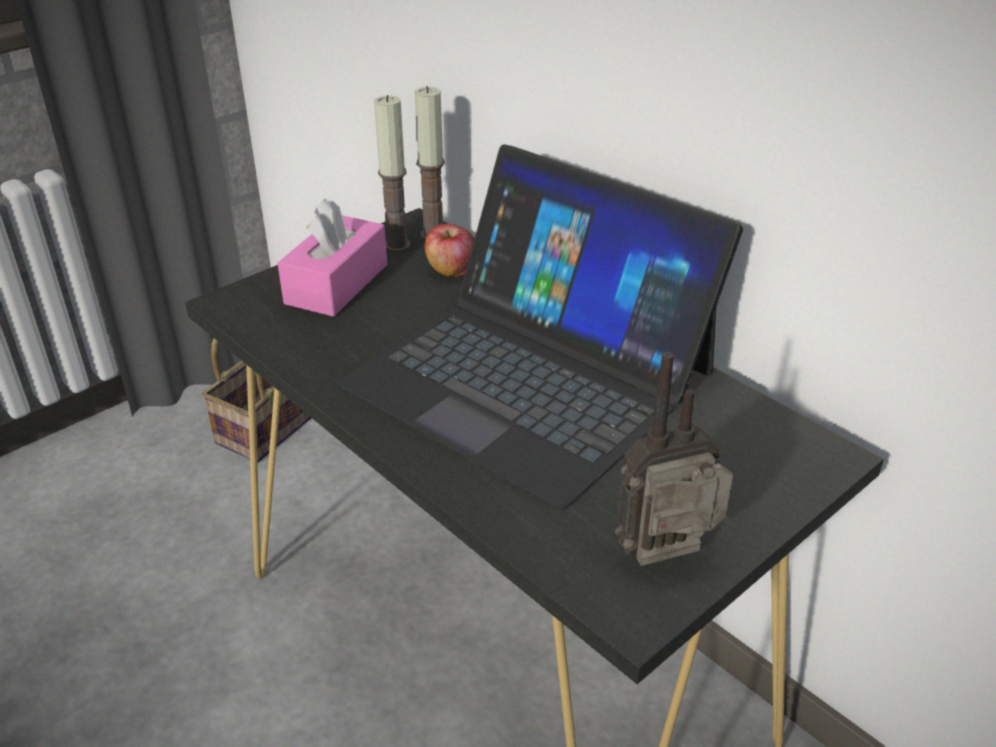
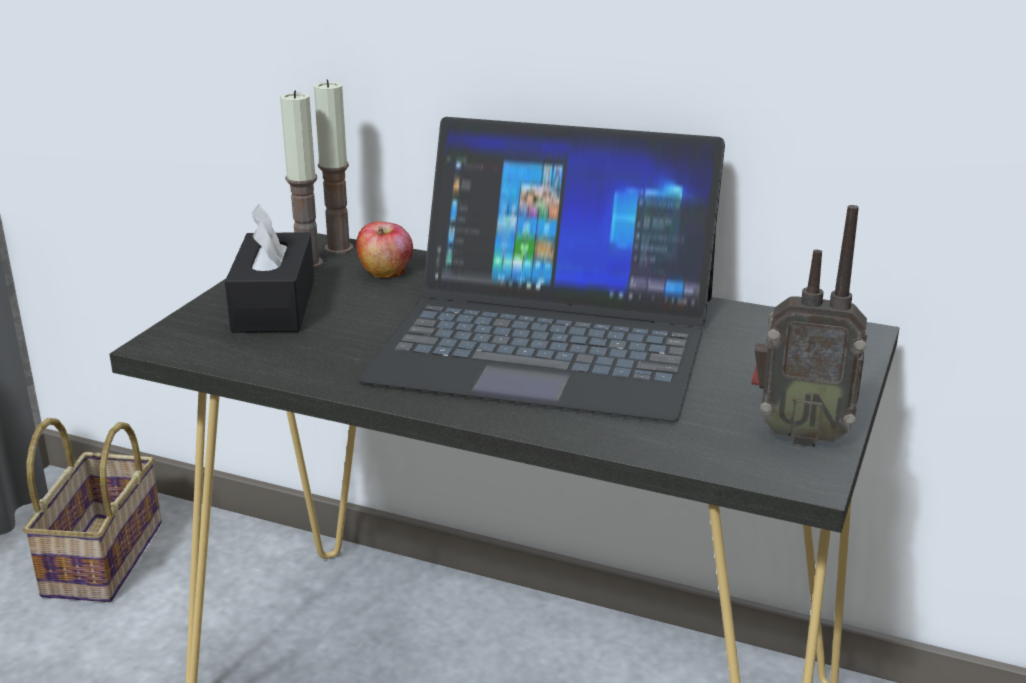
camera: 25 degrees left, 10 degrees down
pink tissue box [277,198,387,317] -> black tissue box [225,205,314,333]
radio [615,352,734,566] -> radio turned 120 degrees counterclockwise [751,205,867,447]

